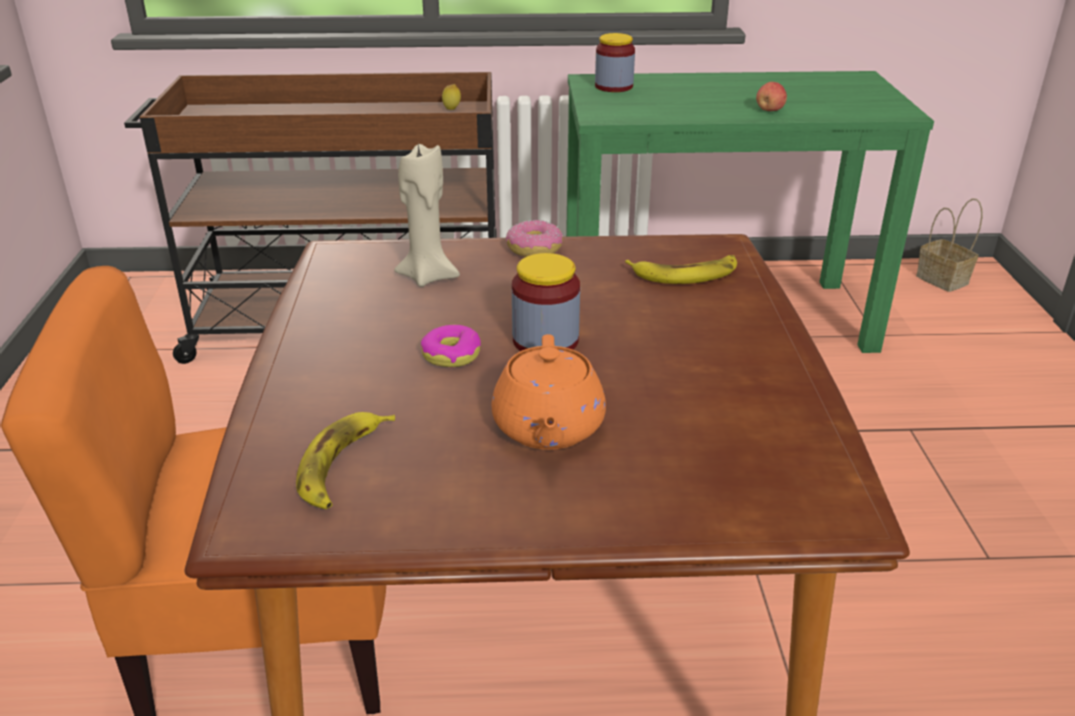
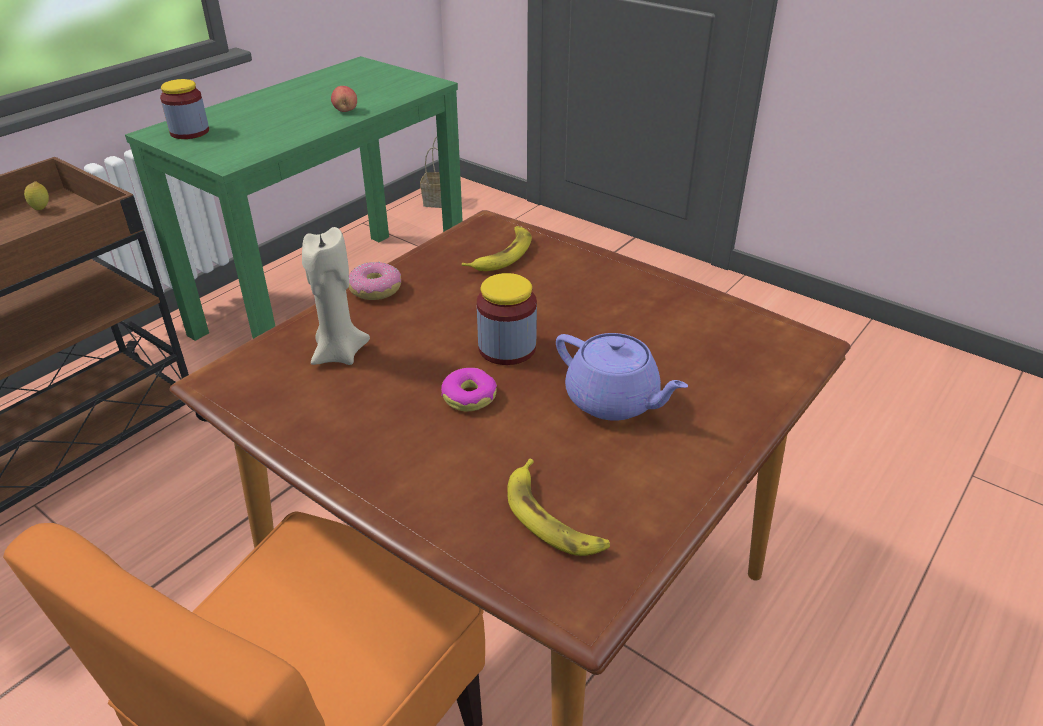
camera: 50 degrees left, 5 degrees up
orange teapot [492,334,606,450] -> purple teapot [556,333,688,421]

